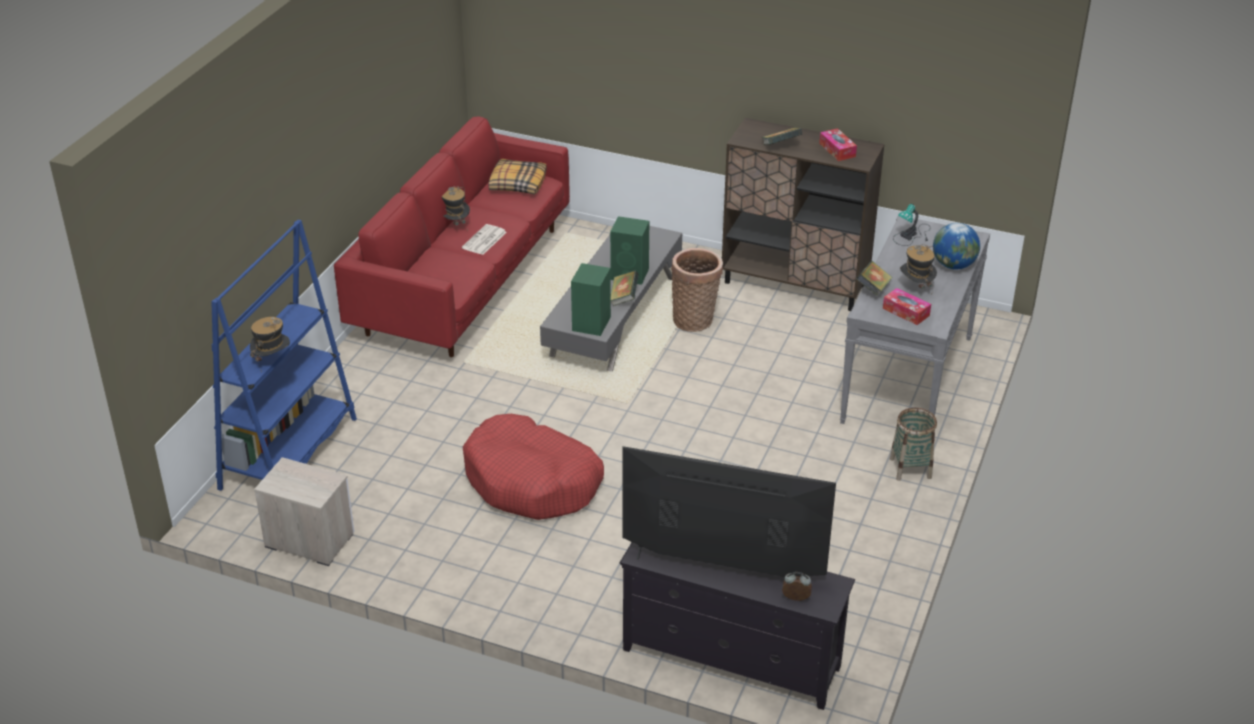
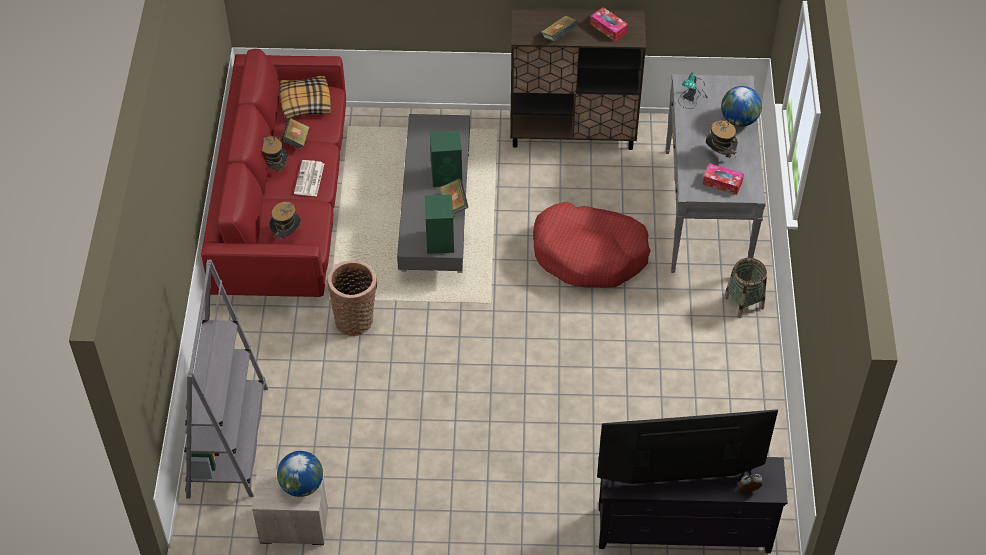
camera: 20 degrees left, 15 degrees up
blue bookcase [211,220,357,491] -> grey bookcase [184,259,268,499]
hat [250,317,290,367] -> hat moved to [269,201,301,244]
red dog bed [463,414,604,520] -> red dog bed moved to [533,202,651,288]
basket [671,248,723,332] -> basket moved to [327,260,377,336]
book [856,261,893,296] -> book moved to [281,118,309,150]
none -> globe [277,451,323,497]

